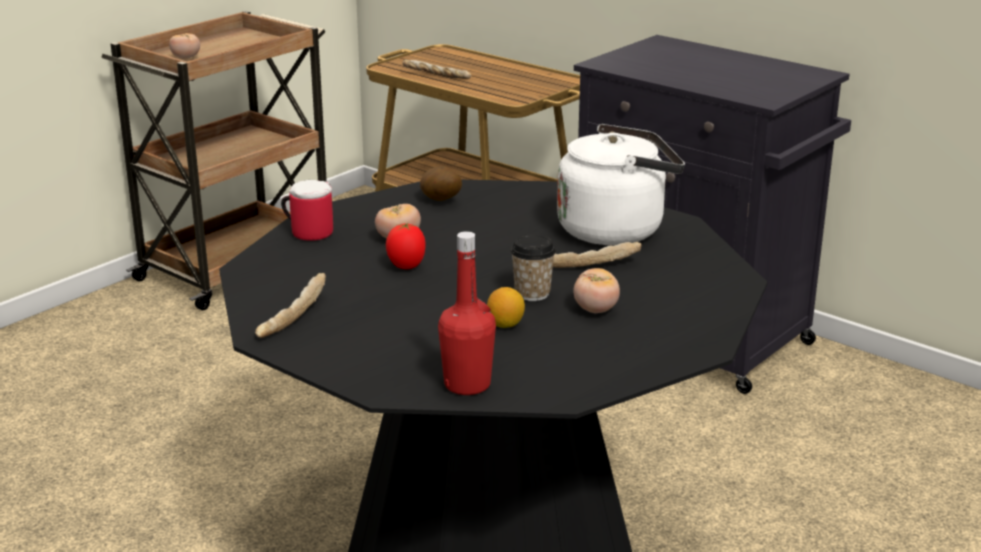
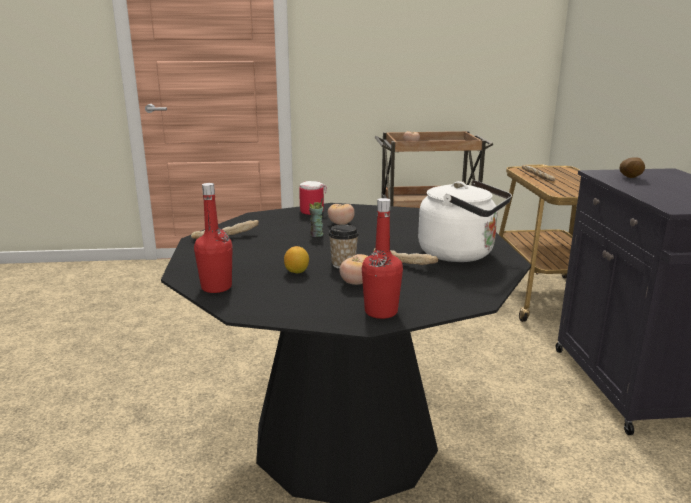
camera: 45 degrees right, 5 degrees down
tomato [386,222,425,269] -> cup [309,198,323,237]
potato [420,166,462,201] -> potato moved to [619,157,645,178]
none -> red bottle [362,198,403,319]

